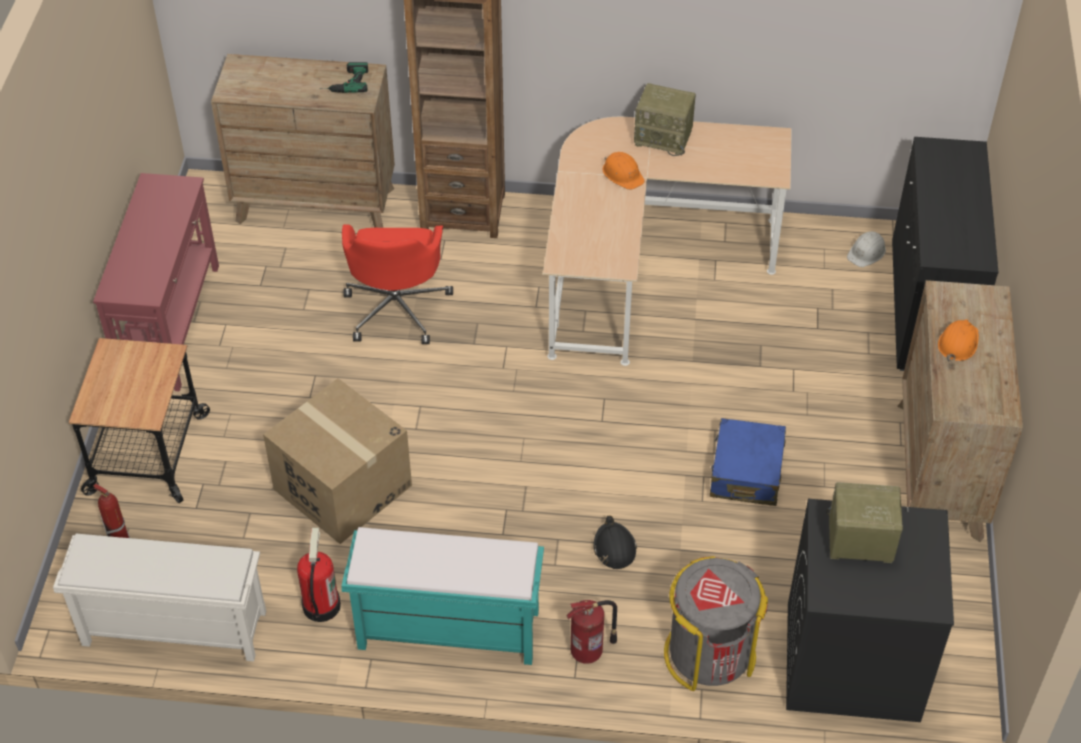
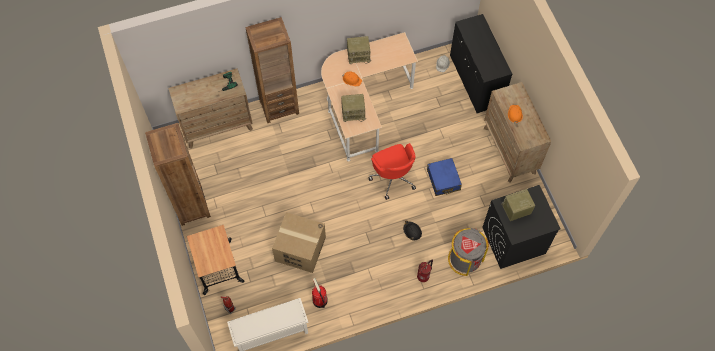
camera: 25 degrees left, 15 degrees up
red console table [93,173,219,392] -> brown bookcase [145,123,211,226]
turquoise bench [341,527,544,665] -> none
red office chair [342,224,453,344] -> red office chair moved to [369,143,416,200]
none -> radio [341,94,366,122]

